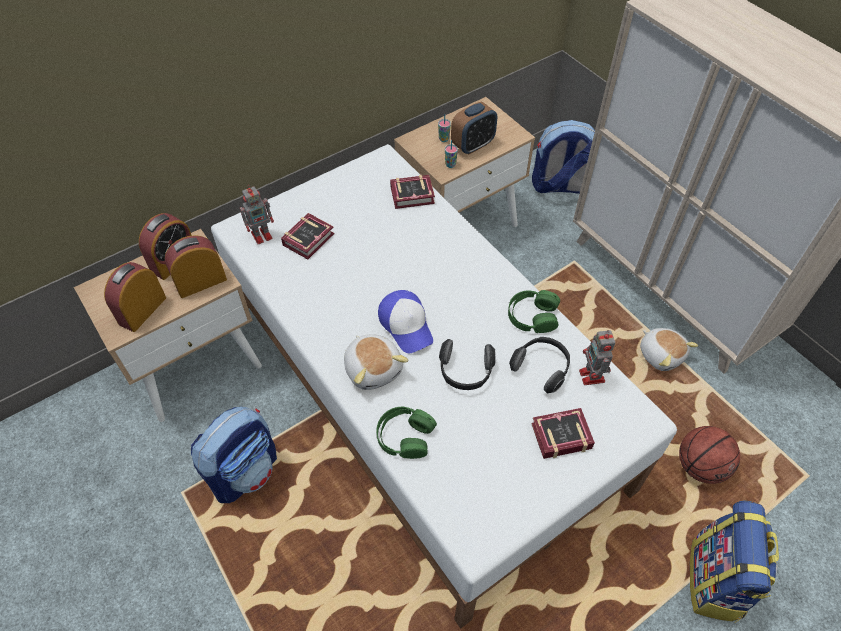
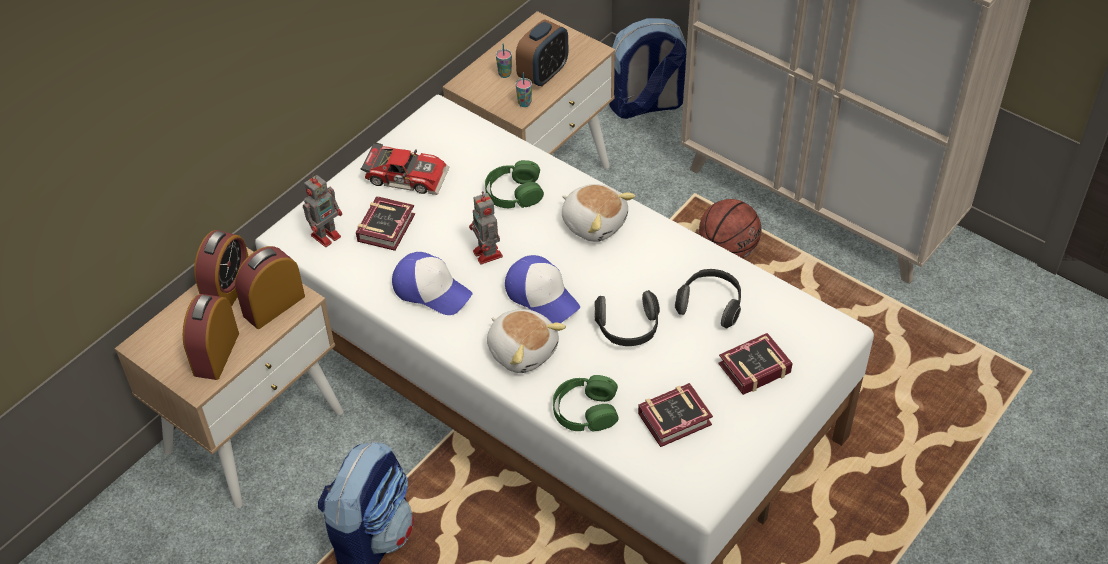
camera: 15 degrees left, 5 degrees down
book [390,175,435,209] -> book moved to [638,383,713,447]
green headphones [508,290,560,333] -> green headphones moved to [485,160,544,208]
toy robot [579,330,615,385] -> toy robot moved to [469,191,503,264]
plush toy [640,328,698,371] -> plush toy moved to [562,184,635,242]
basketball [679,426,740,484] -> basketball moved to [699,199,761,258]
backpack [690,500,779,623] -> none
none -> toy car [361,142,450,195]
none -> cap [392,252,473,315]

